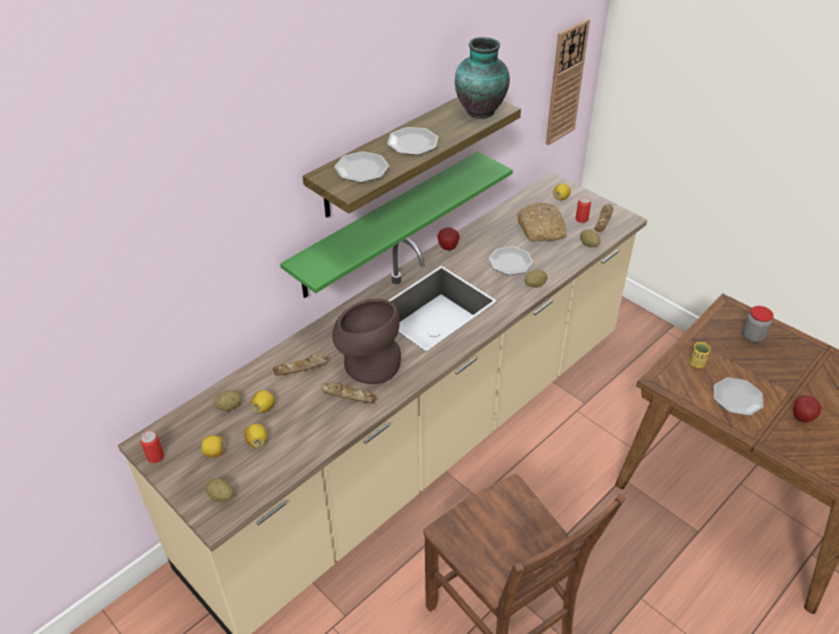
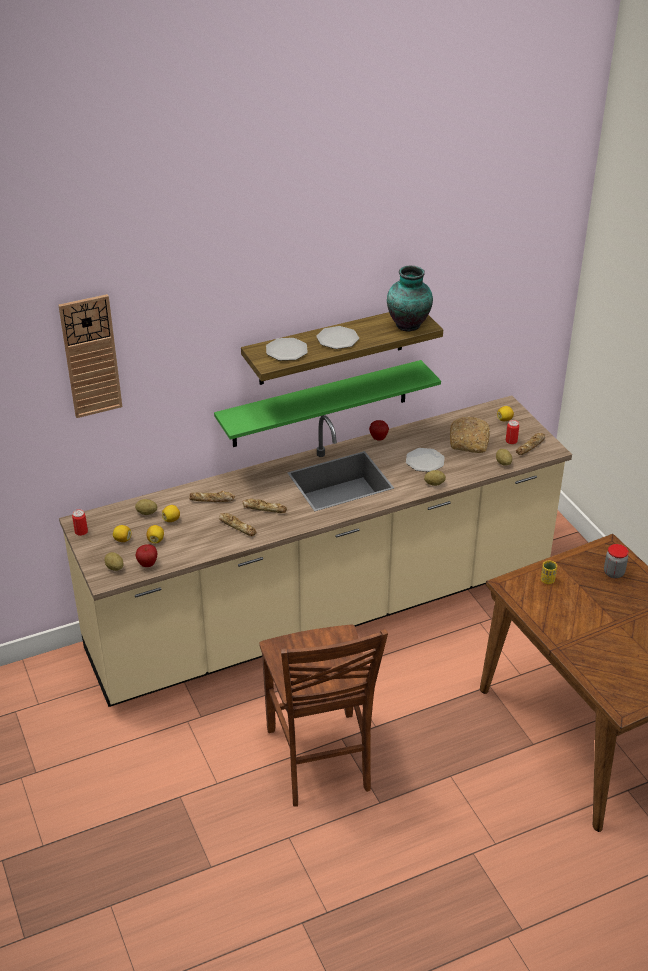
camera: 20 degrees right, 5 degrees down
brown vase [332,299,401,384] -> bread [242,499,287,513]
wall clock [546,19,590,145] -> wall clock moved to [58,294,122,418]
plate [713,377,764,416] -> none
apple [793,395,821,423] -> apple moved to [135,544,157,567]

